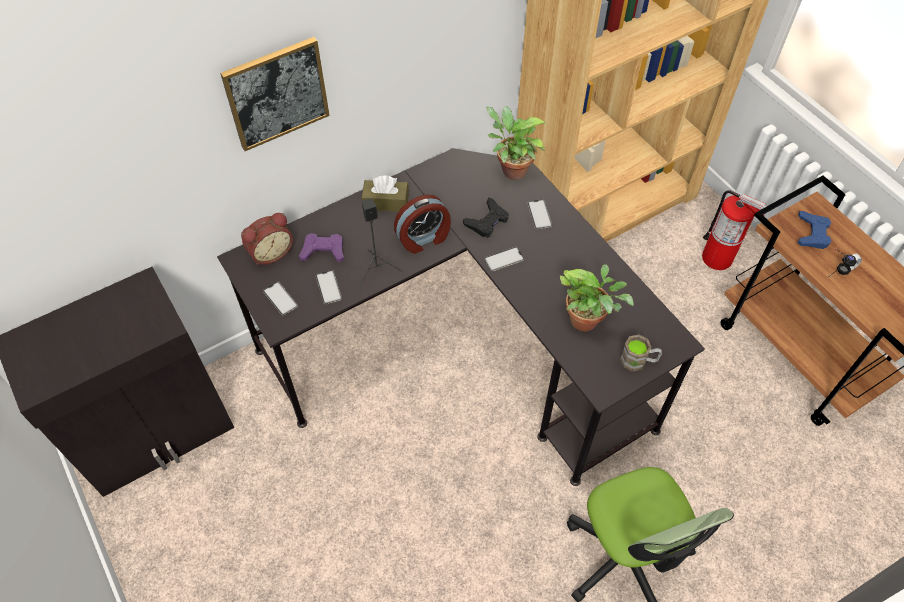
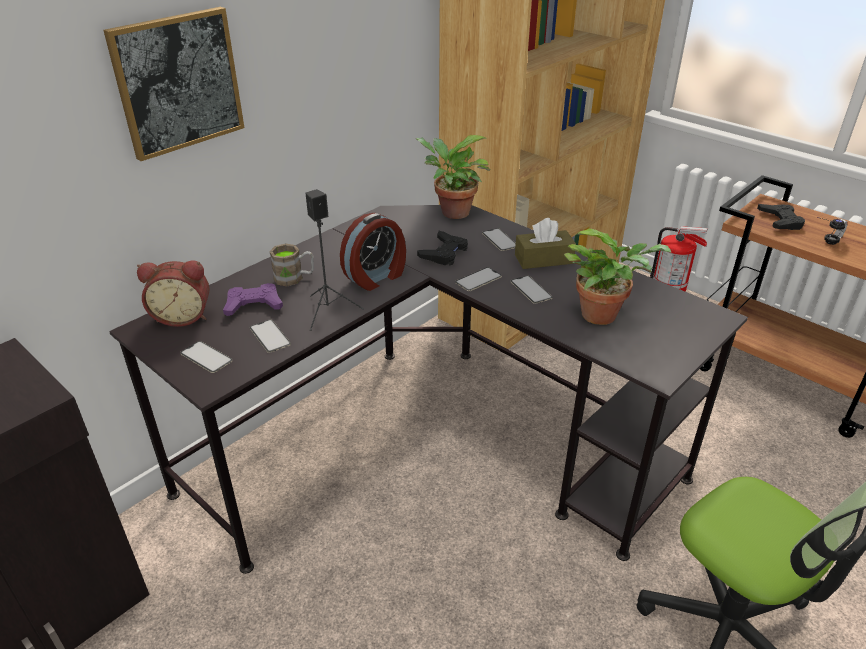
camera: 15 degrees left, 20 degrees down
alarm clock [241,213,293,265] -> alarm clock turned 45 degrees clockwise [137,261,209,327]
brown tissue box [362,176,409,212] -> brown tissue box moved to [515,218,576,269]
brown mug [620,335,662,372] -> brown mug moved to [269,243,314,286]
blue game controller [798,211,831,249] -> black game controller [757,204,805,230]
none -> phone [511,275,553,304]

